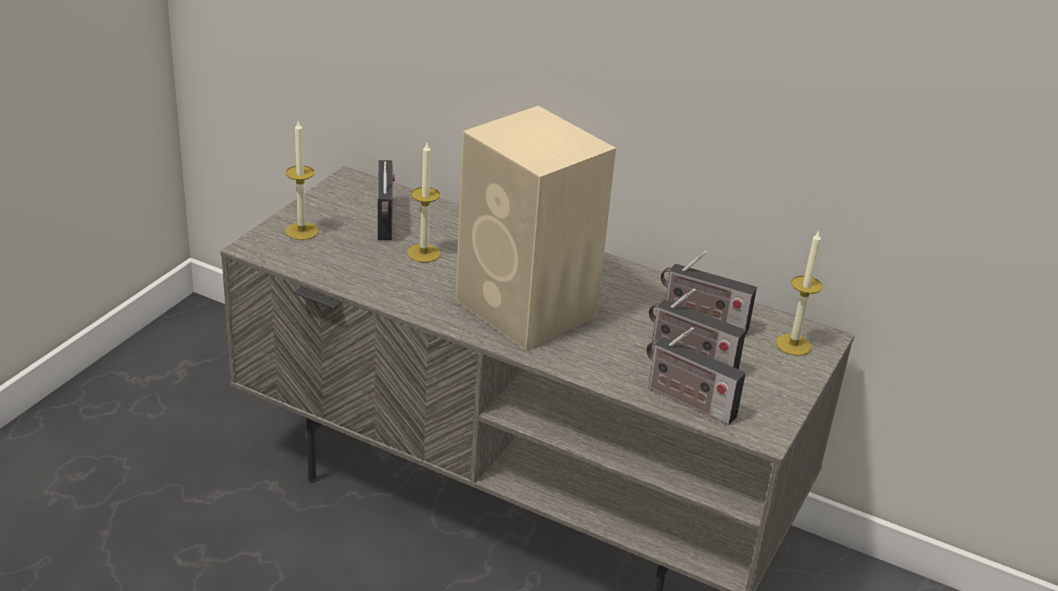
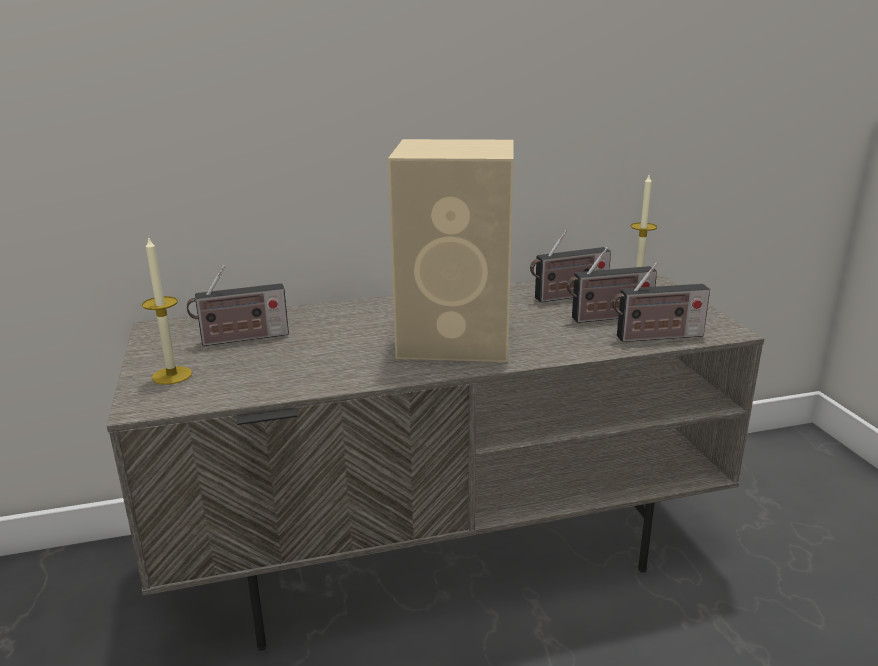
camera: 40 degrees left, 10 degrees down
radio [377,160,395,240] -> radio turned 120 degrees clockwise [187,265,289,346]
candle [407,143,441,262] -> none

